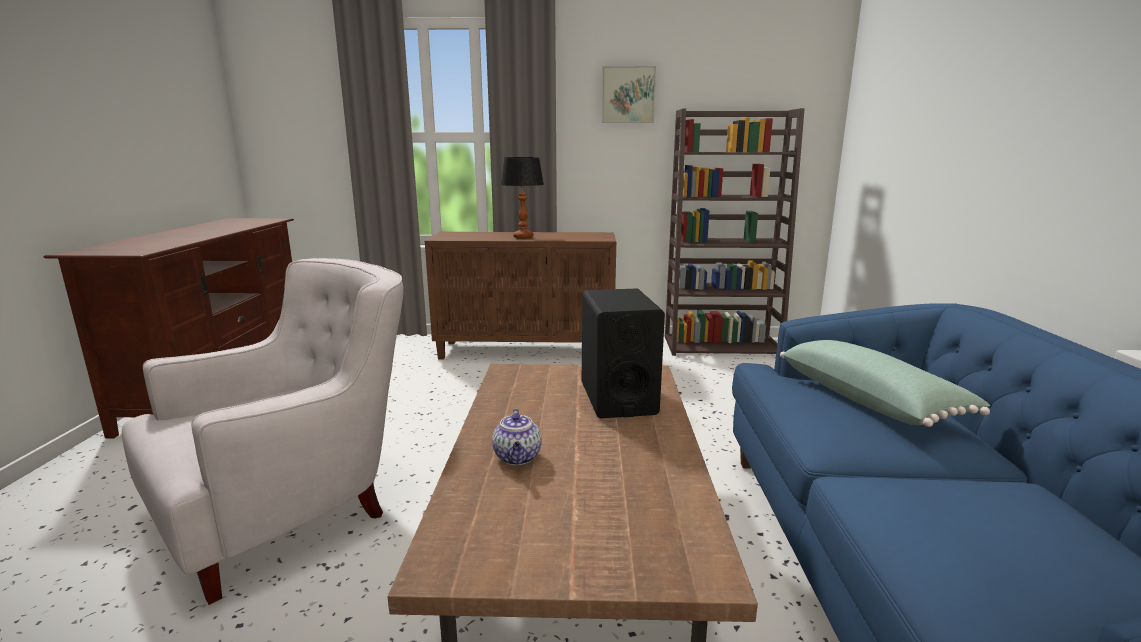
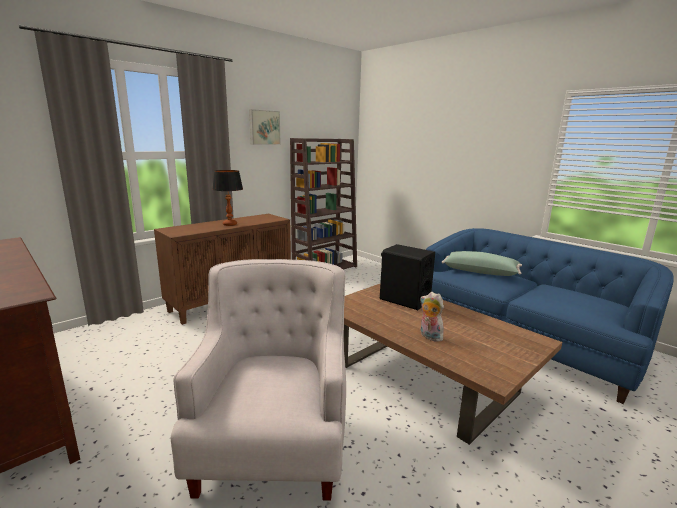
camera: 45 degrees left, 0 degrees up
teapot [492,409,542,465] -> plush toy [420,292,444,342]

